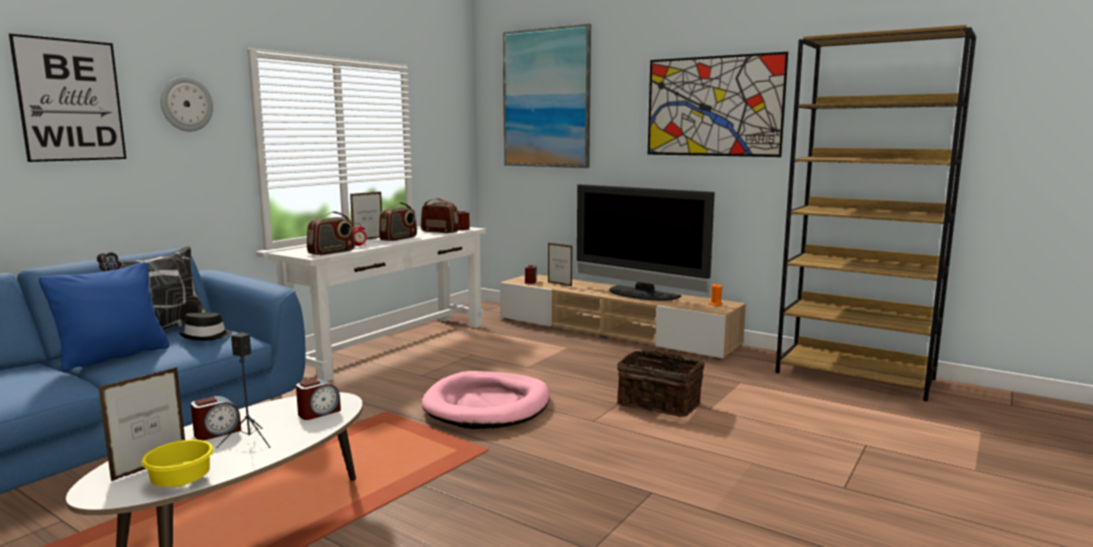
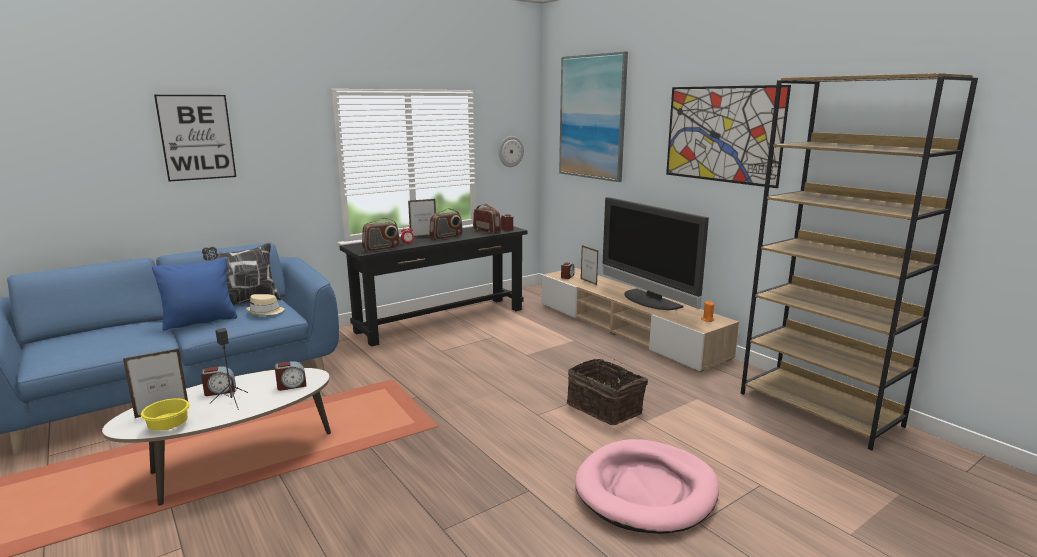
camera: 20 degrees right, 5 degrees up
wall clock [160,77,213,132] -> wall clock moved to [499,136,524,167]
black hat [179,313,232,341] -> beige hat [246,294,284,316]
white console table [268,227,486,381] -> black console table [340,226,528,347]
pink dog bed [422,371,550,429] -> pink dog bed moved to [575,439,719,534]

